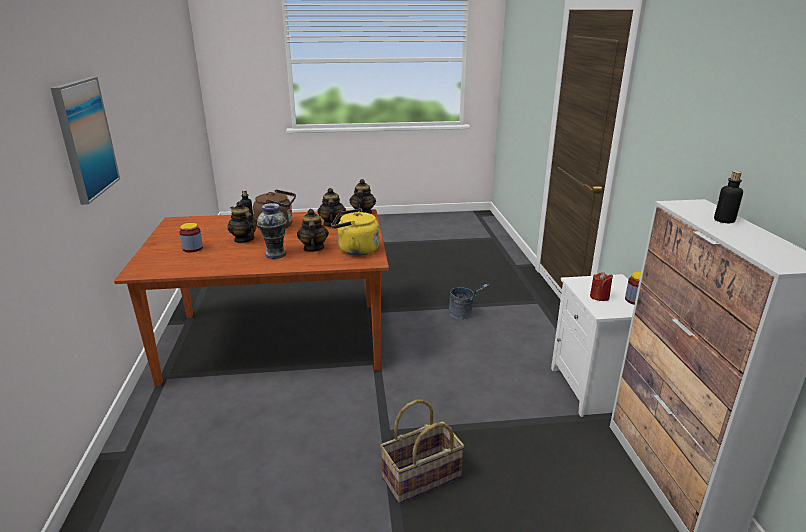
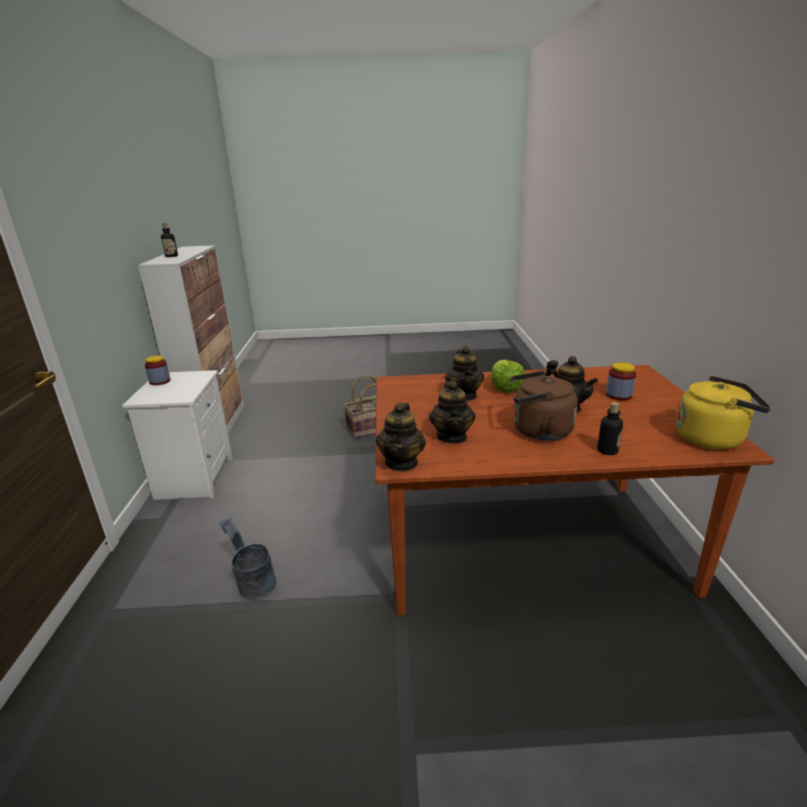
camera: 175 degrees left, 0 degrees up
picture [51,77,120,205] -> none
vase [257,203,287,259] -> lettuce [491,360,525,392]
yellow kettle [331,208,380,256] -> yellow kettle moved to [676,376,771,450]
red candle [590,272,613,301] -> none

